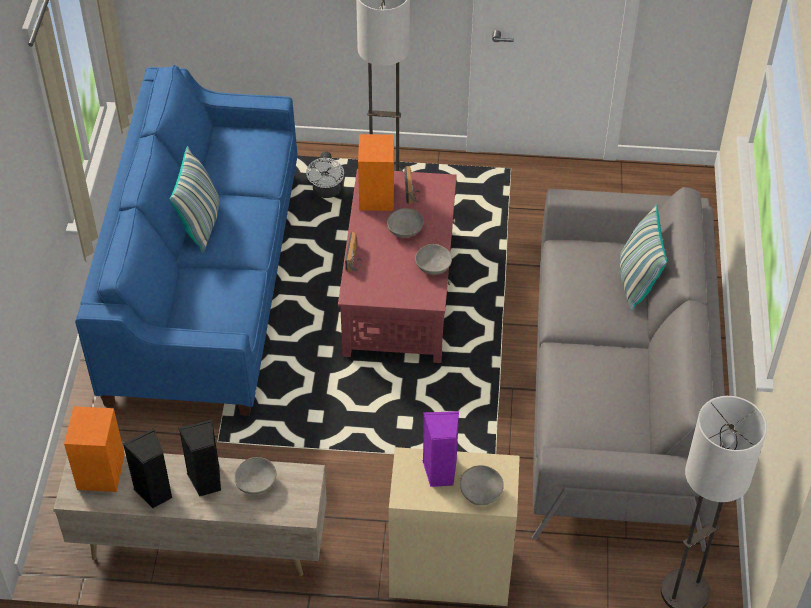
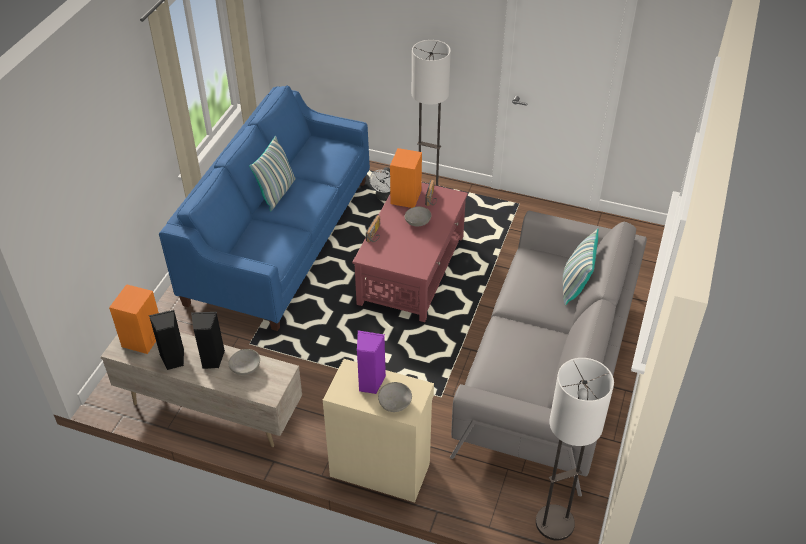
camera: 15 degrees right, 5 degrees down
grey bowl [415,244,452,275] -> none

